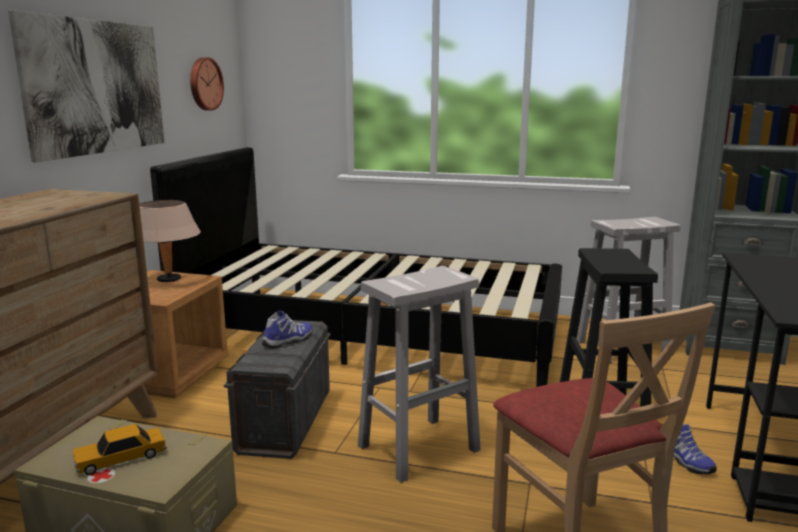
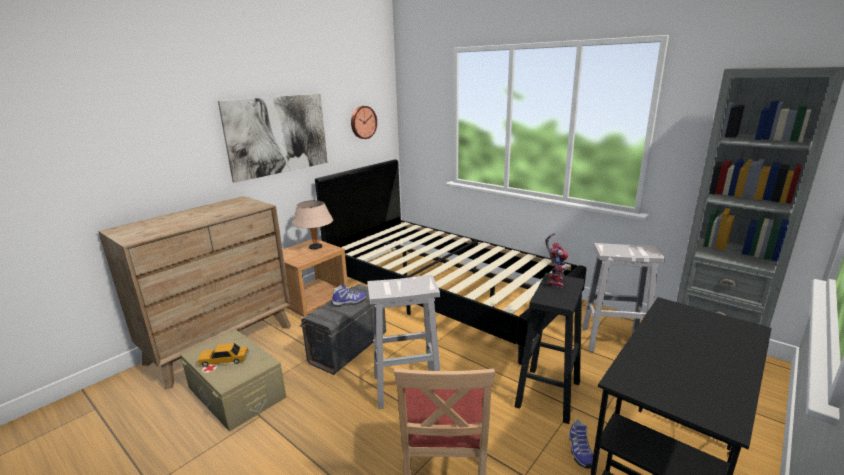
camera: 25 degrees right, 5 degrees up
none -> toy robot [546,233,568,287]

